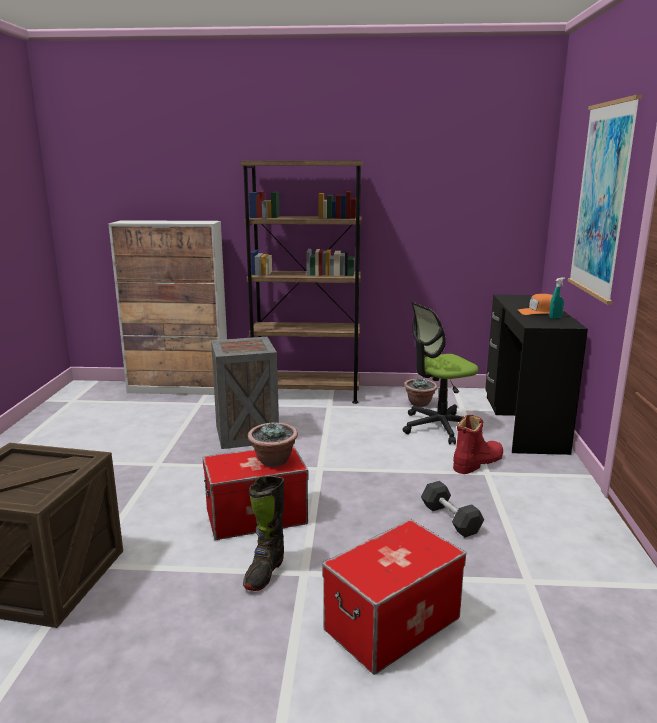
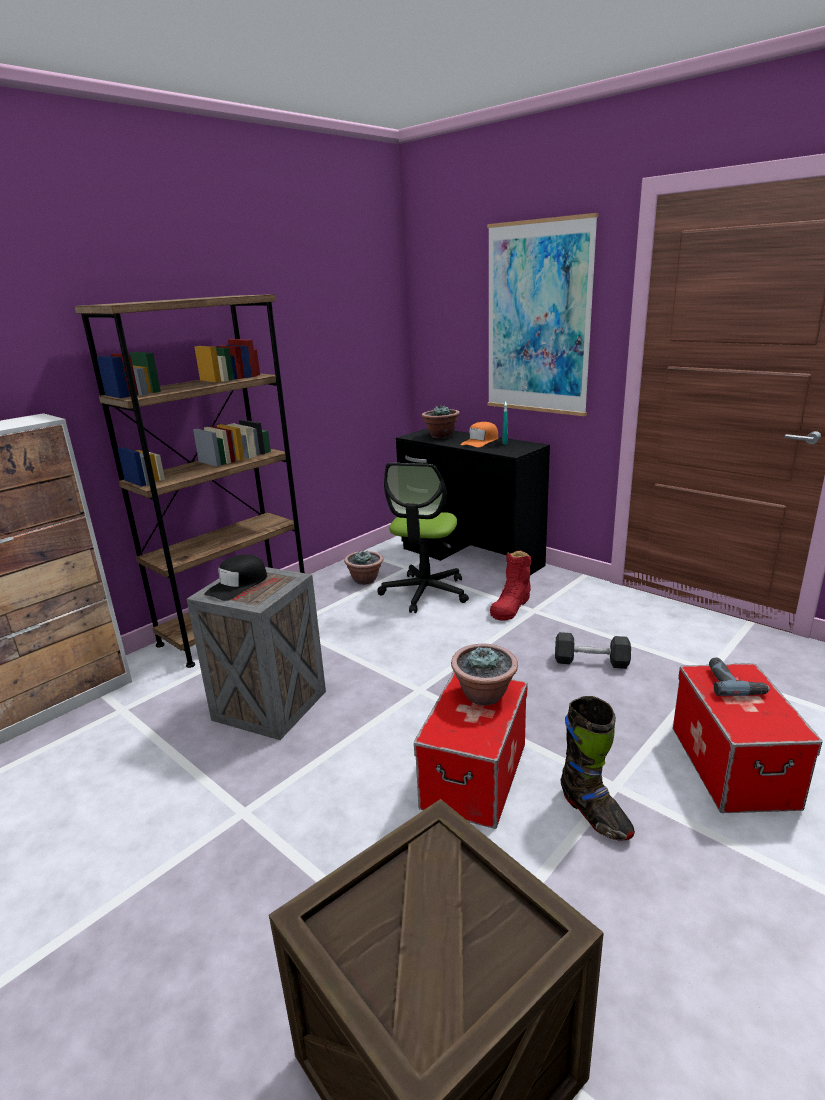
camera: 50 degrees left, 5 degrees up
red boot [453,415,503,474] -> red boot turned 150 degrees counterclockwise [490,550,531,621]
none -> black cap [204,554,267,601]
none -> potted plant [422,404,460,439]
none -> power drill [709,657,770,696]

